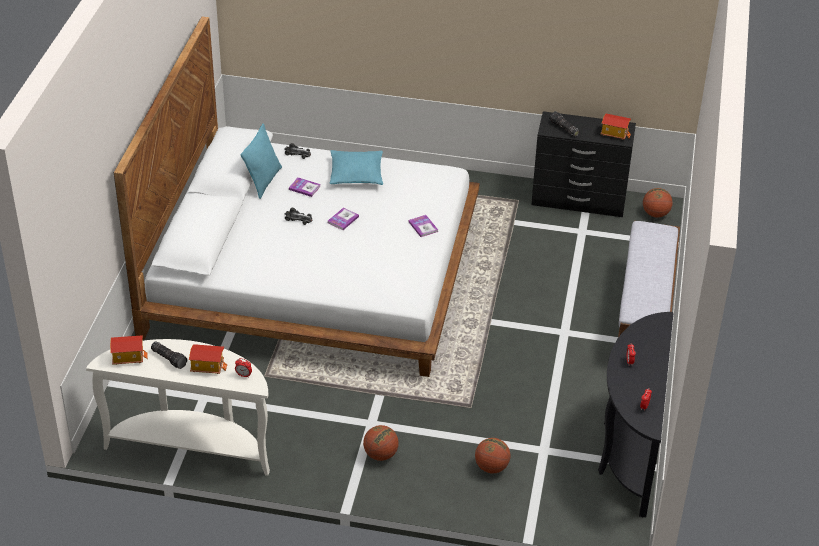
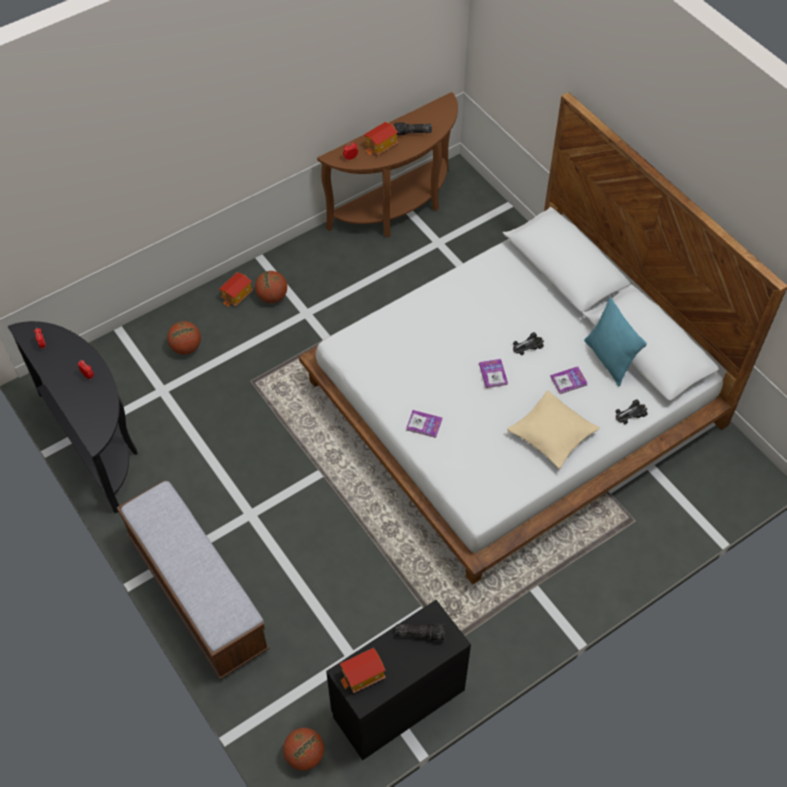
camera: 135 degrees right, 15 degrees up
white console table [86,339,270,476] -> brown console table [317,92,458,237]
toy house [110,335,148,365] -> toy house moved to [219,272,253,307]
turquoise pillow [329,150,383,185] -> beige pillow [507,390,600,469]

